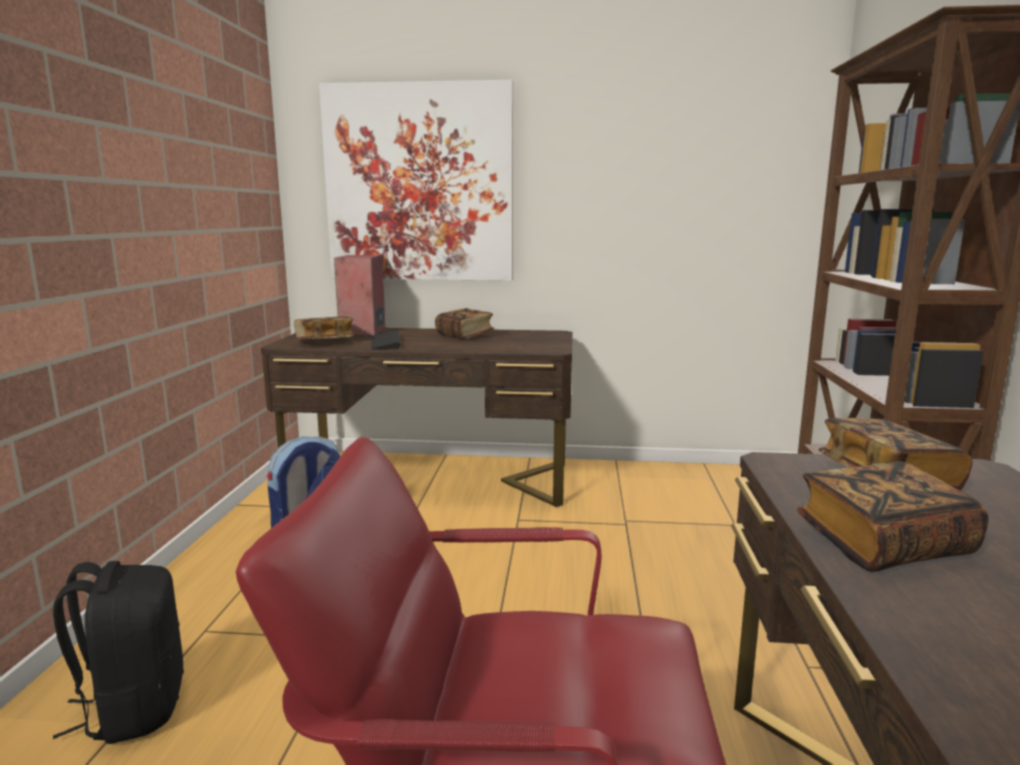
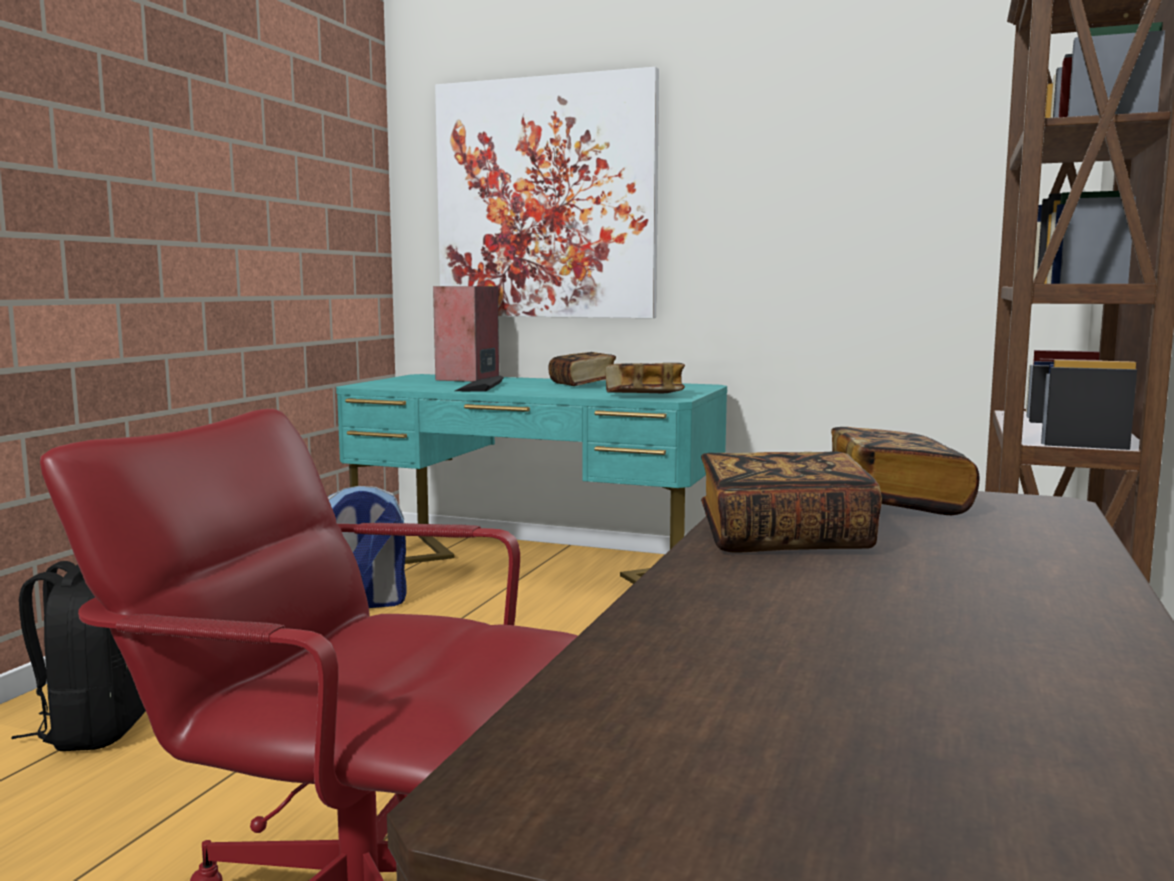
camera: 15 degrees right, 5 degrees down
brown desk [261,328,573,507] -> turquoise desk [336,374,727,584]
book [294,316,354,340] -> book moved to [605,363,685,393]

